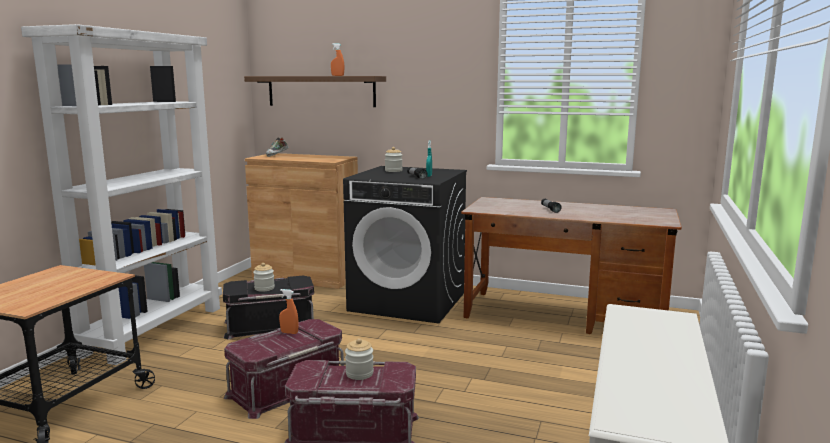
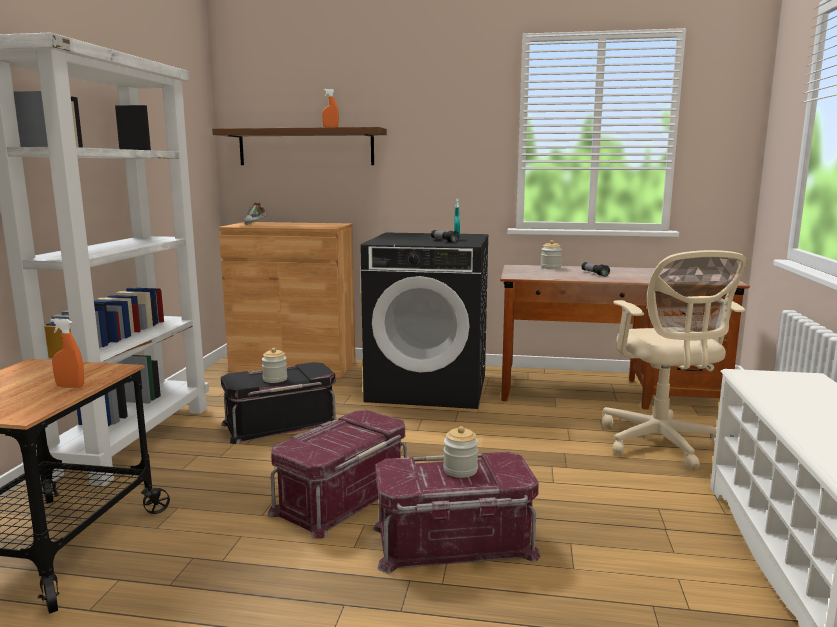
camera: 10 degrees left, 0 degrees up
orange spray bottle [279,289,299,334] -> orange spray bottle moved to [50,318,84,388]
jar [385,147,402,172] -> jar moved to [541,240,562,269]
none -> beige office chair [602,250,748,469]

